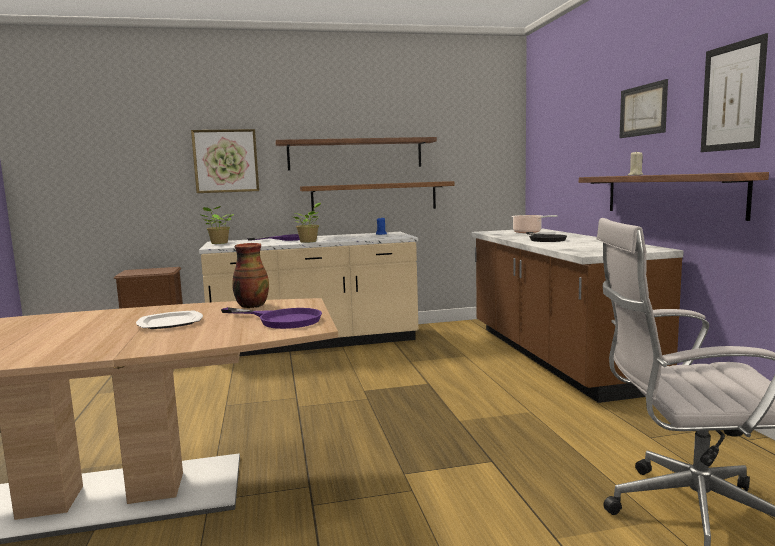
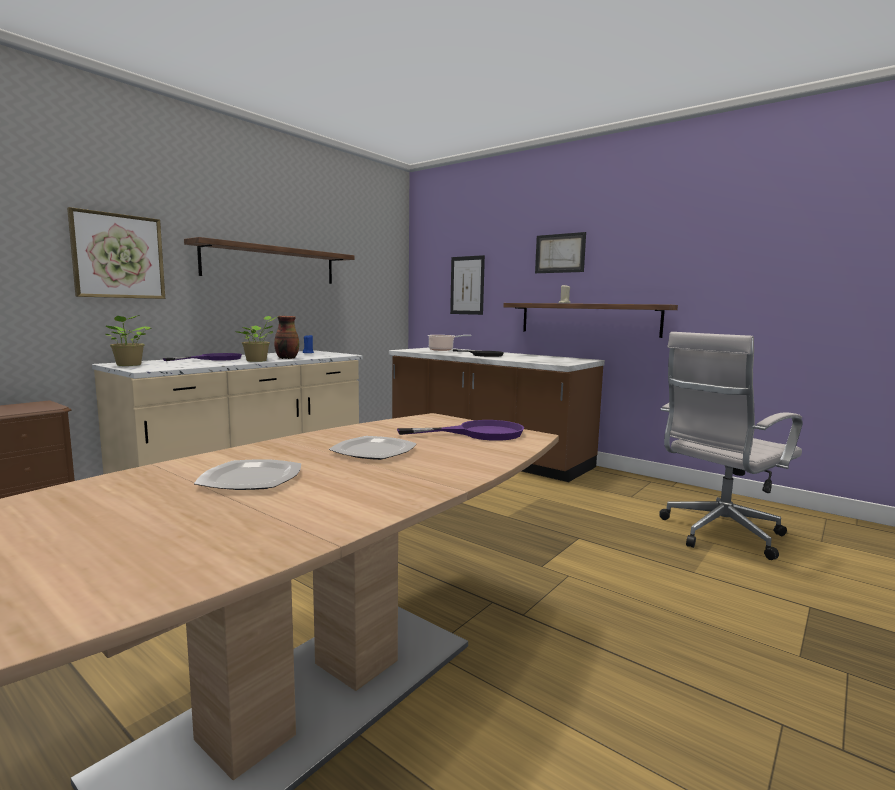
camera: 40 degrees left, 0 degrees up
vase [232,243,269,308] -> vase moved to [274,316,299,359]
shelf [300,181,454,211] -> none
picture [701,33,768,152] -> picture moved to [450,255,485,315]
none -> plate [194,459,301,490]

